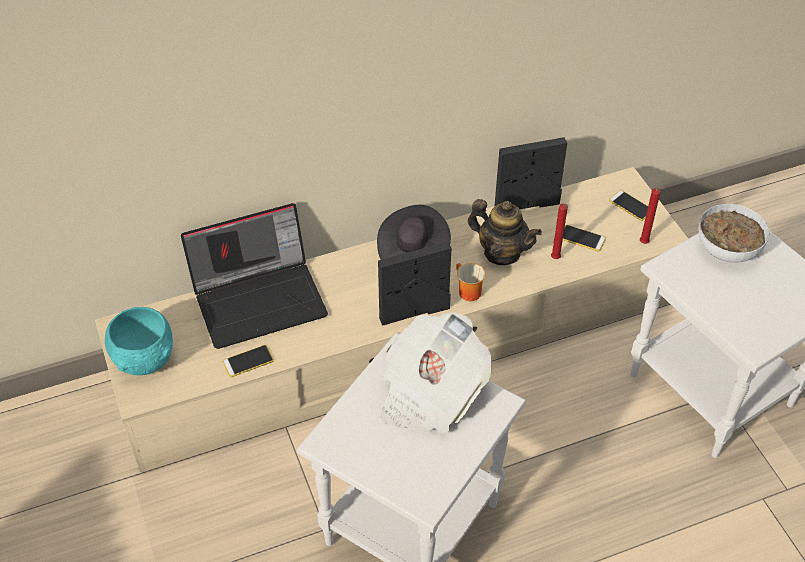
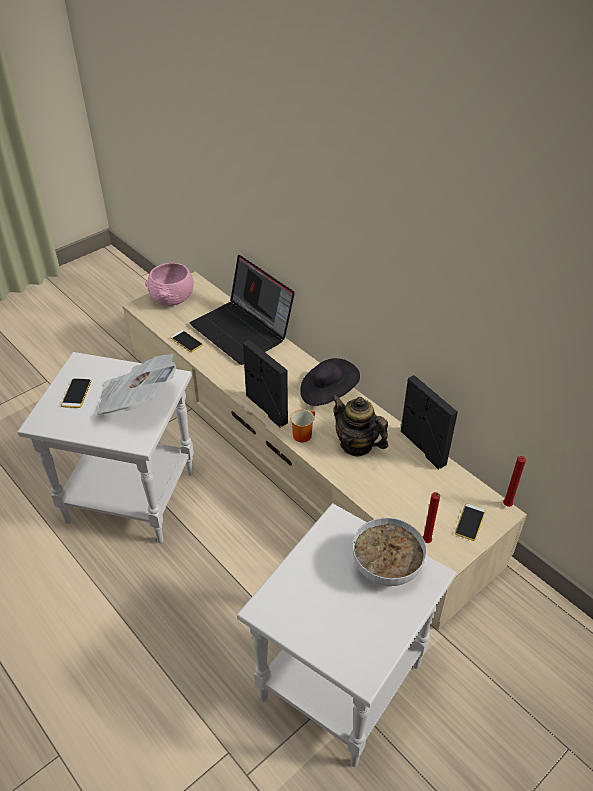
camera: 70 degrees right, 5 degrees down
turquoise bowl [105,307,173,375] -> pink bowl [145,263,194,306]
teapot [468,199,542,265] -> teapot turned 120 degrees clockwise [331,394,388,456]
red candle [551,204,568,259] -> red candle moved to [503,456,526,507]
phone [563,225,606,251] -> phone moved to [61,378,92,408]

